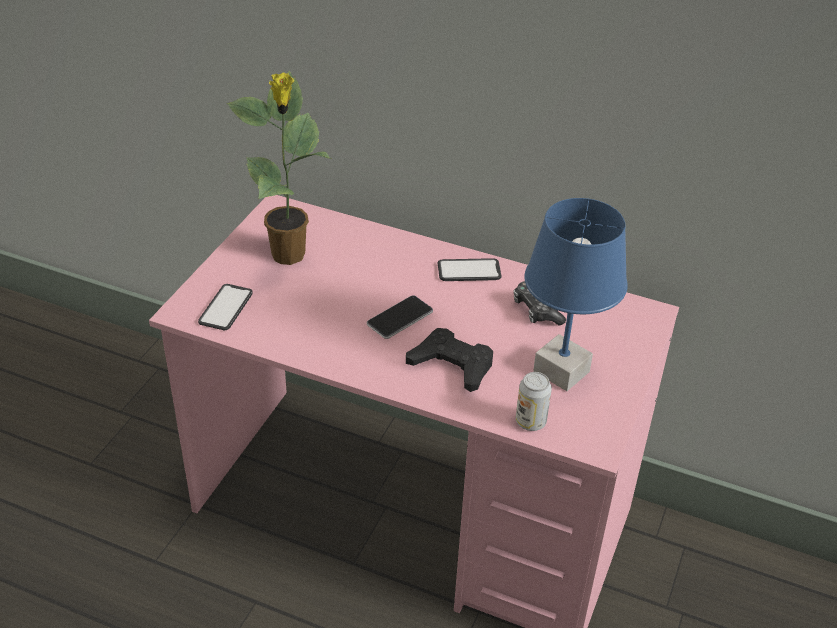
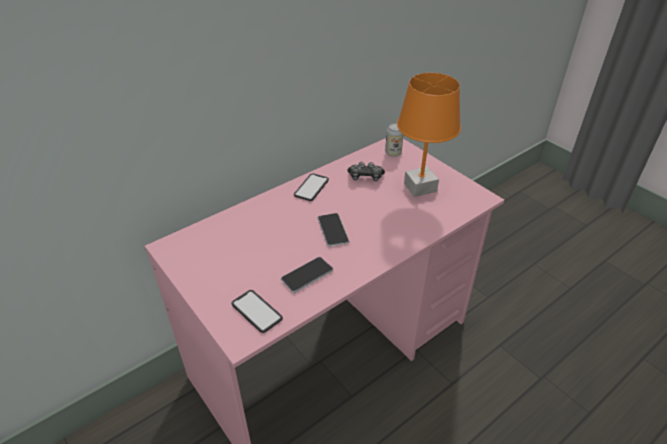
camera: 60 degrees left, 0 degrees up
potted plant [227,71,331,265] -> none
black game controller [406,328,493,392] -> none
can [516,372,552,431] -> can moved to [385,123,403,157]
blue table lamp [524,198,628,391] -> orange table lamp [397,73,461,197]
none -> phone [281,257,333,293]

